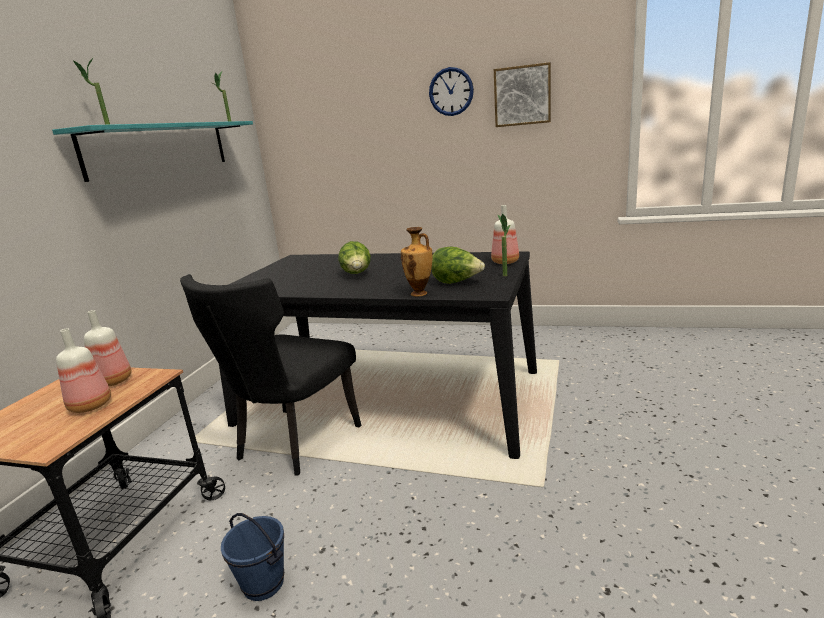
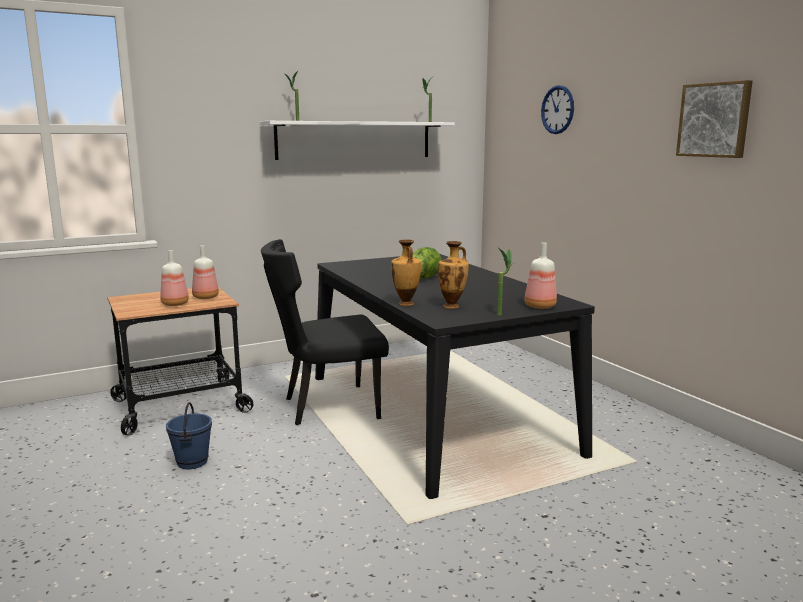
camera: 45 degrees right, 5 degrees down
turquoise shelf [52,121,253,182] -> white shelf [260,121,455,160]
wall clock [429,67,474,116] -> wall clock moved to [541,85,574,134]
lettuce [431,246,485,284] -> vase [438,241,469,309]

